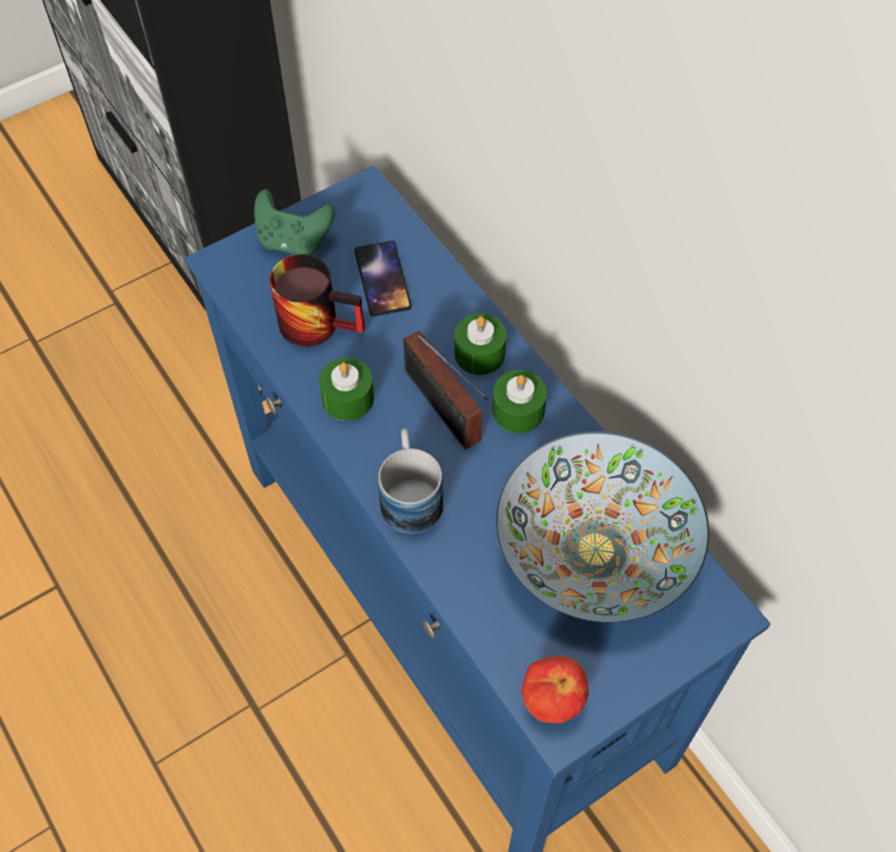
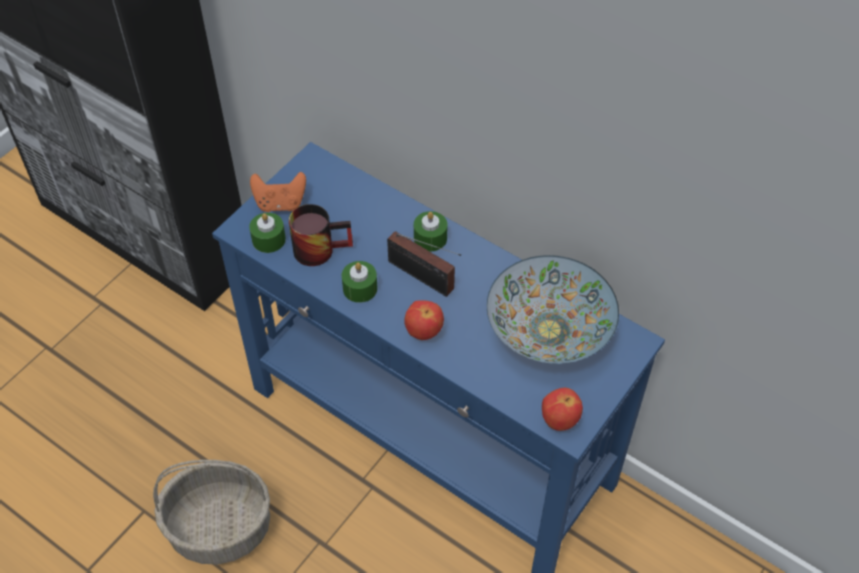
camera: 20 degrees left, 5 degrees down
green game controller [254,189,335,255] -> orange game controller [250,172,306,212]
phone [354,241,412,316] -> none
mug [378,429,443,534] -> apple [404,300,444,340]
green candle [492,370,547,433] -> green candle moved to [249,213,286,253]
none -> basket [153,460,270,564]

